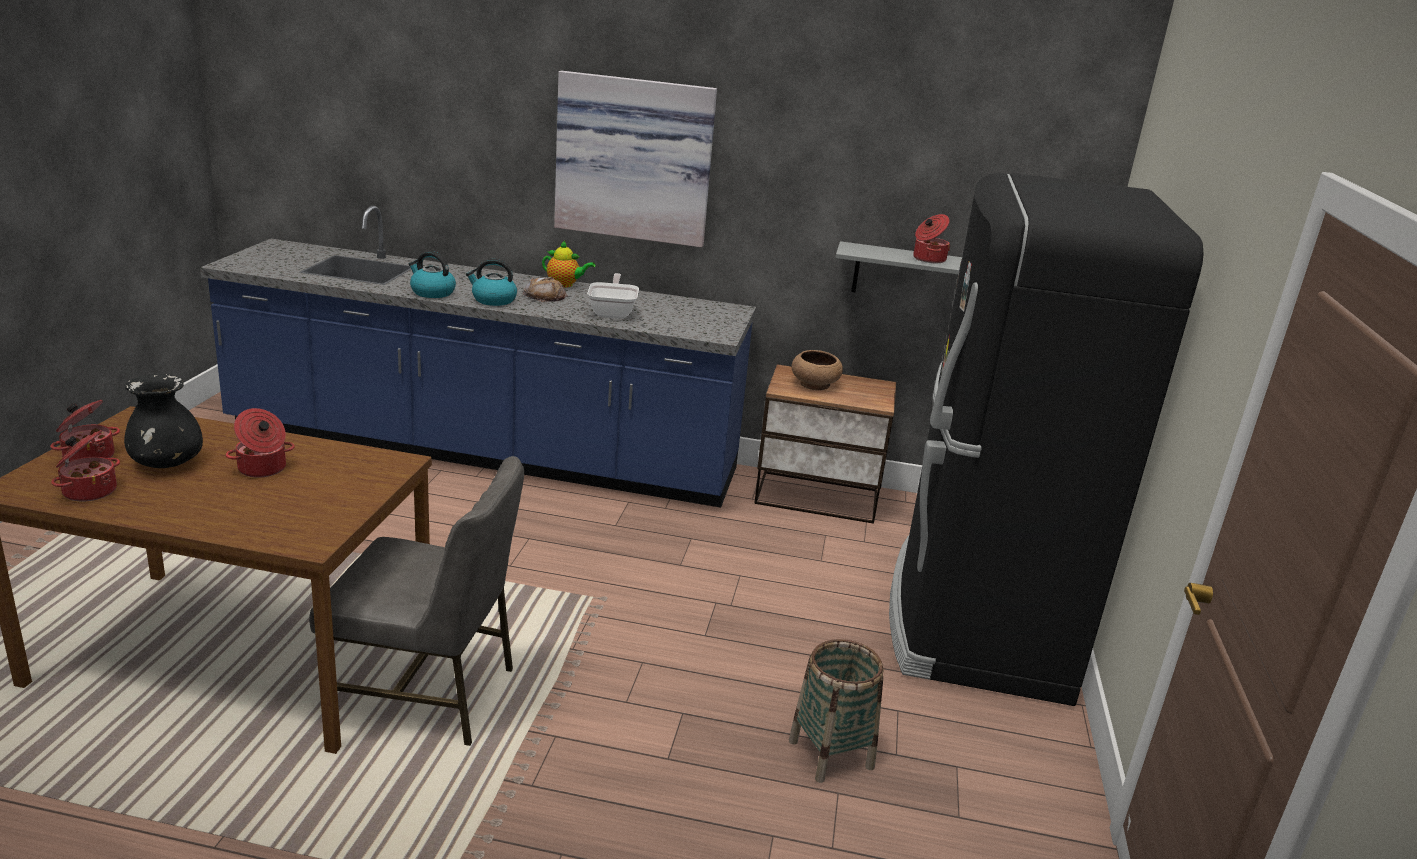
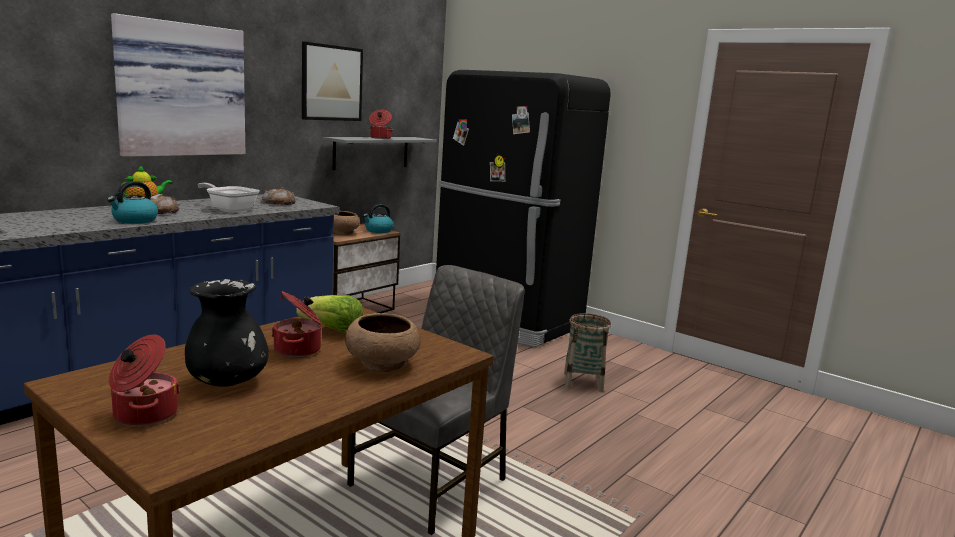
camera: 60 degrees left, 10 degrees down
cooking pot [51,430,120,501] -> none
kettle [409,251,456,298] -> kettle moved to [363,204,394,233]
none -> bread [261,188,296,205]
none -> lettuce [296,295,363,334]
none -> picture [302,42,363,121]
none -> brown bowl [345,313,421,372]

